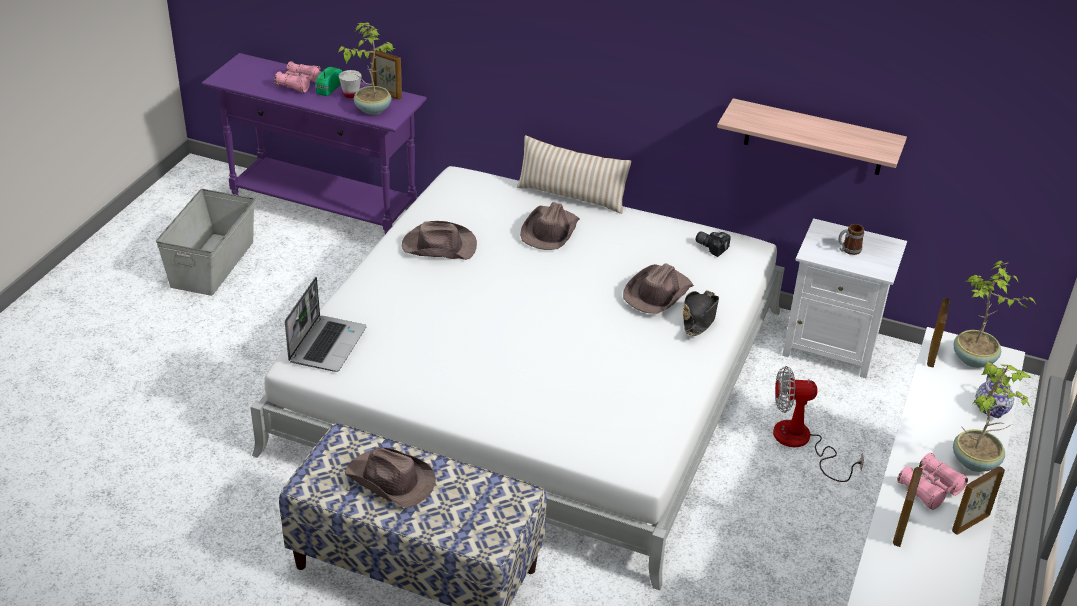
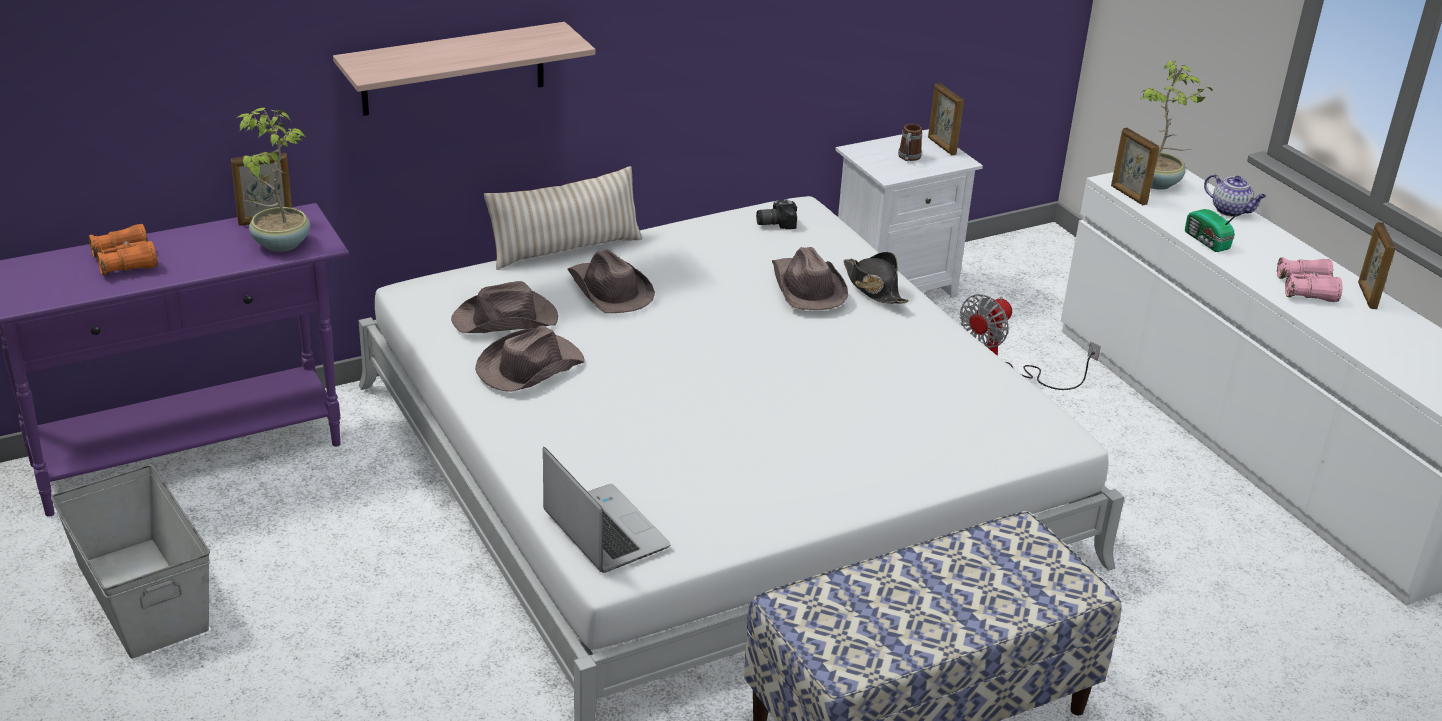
camera: 50 degrees left, 5 degrees down
pink binoculars [274,61,321,93] -> orange binoculars [88,224,158,276]
radio [315,67,342,96] -> radio moved to [1185,207,1245,252]
white cup [339,70,362,98] -> none
brown hat [345,447,436,508] -> brown hat moved to [451,281,558,333]
shelf [717,98,907,175] -> shelf moved to [333,22,595,116]
picture frame [893,467,923,547] -> picture frame moved to [928,83,964,155]
potted plant [953,361,1031,472] -> none

